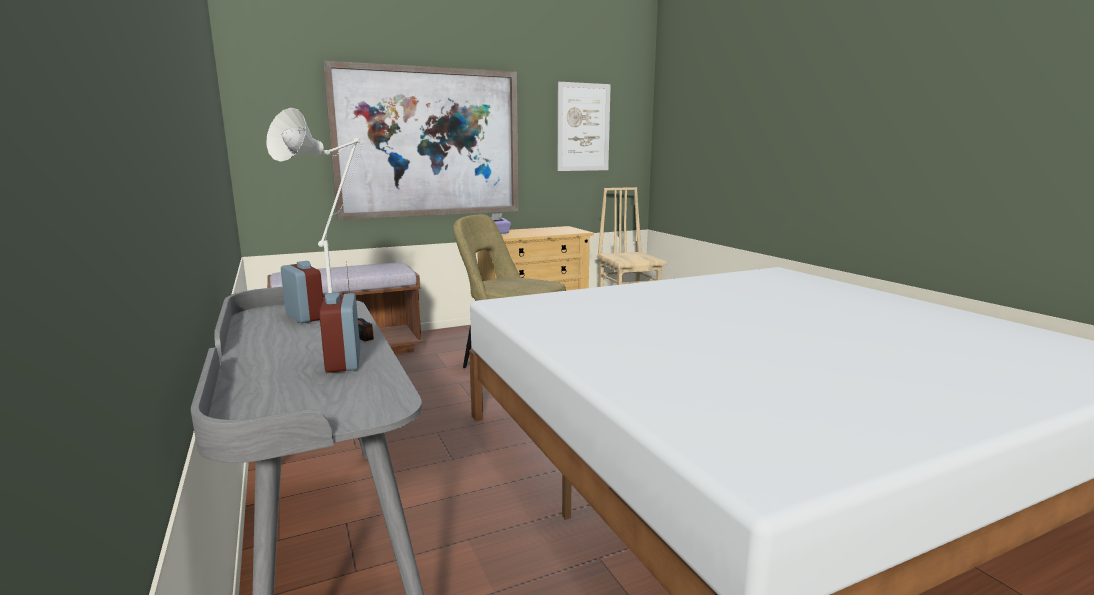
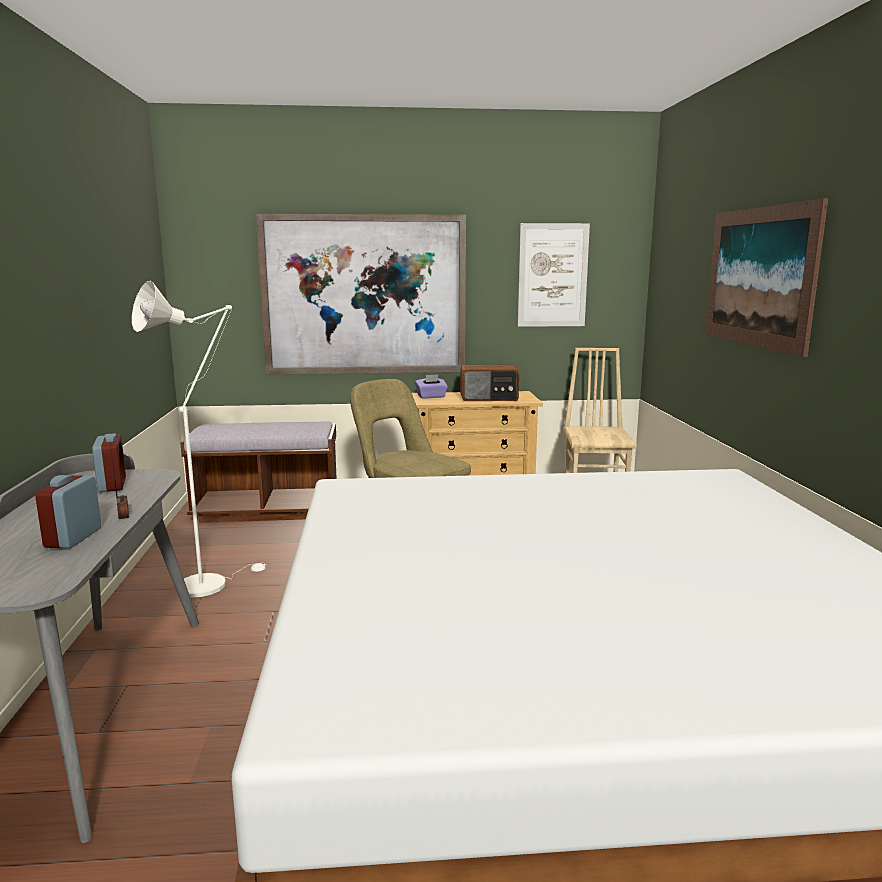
camera: 20 degrees right, 0 degrees up
none -> radio [460,365,519,401]
none -> picture [705,198,828,357]

